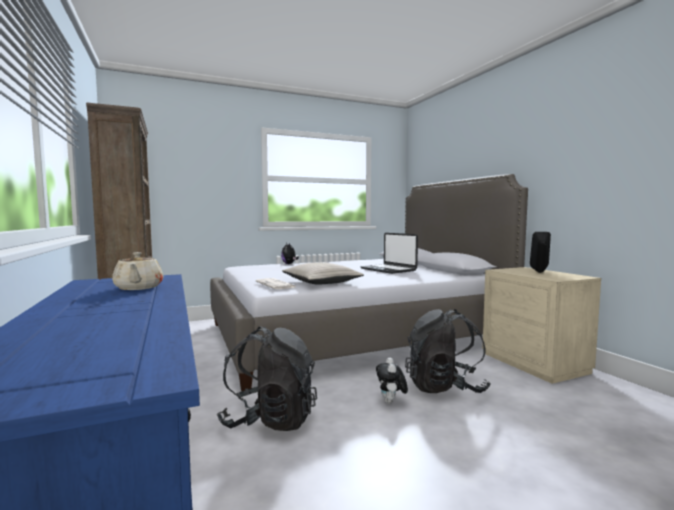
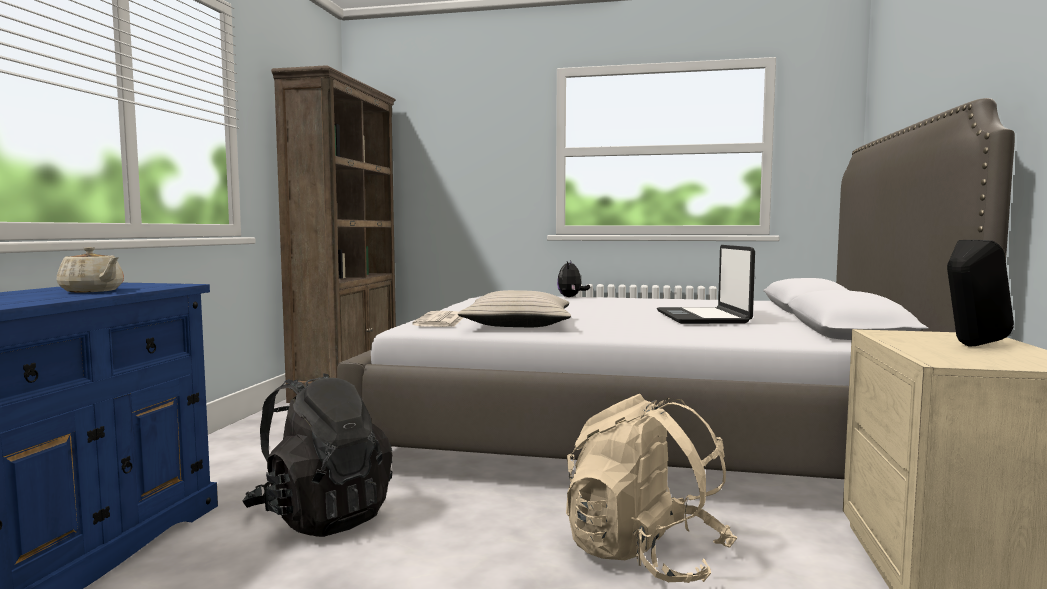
camera: 35 degrees right, 0 degrees up
beige teapot [112,252,164,290] -> beige teapot turned 75 degrees counterclockwise [57,247,124,293]
plush toy [376,358,408,404] -> none
black backpack [405,309,491,393] -> beige backpack [566,394,737,583]

